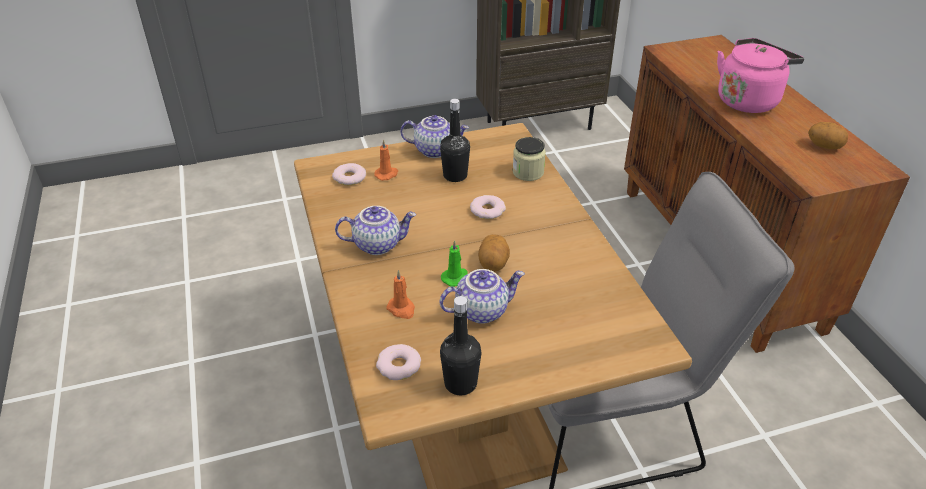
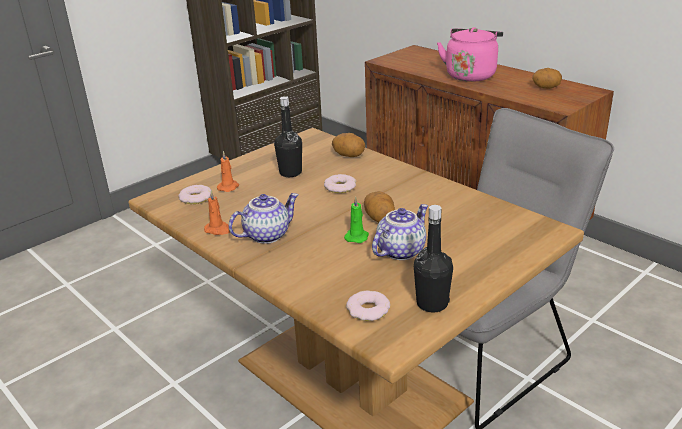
camera: 25 degrees left, 10 degrees down
orange candle [386,270,415,319] -> orange candle moved to [204,190,230,235]
teapot [400,115,469,158] -> none
jar [513,137,546,181] -> potato [332,133,365,157]

